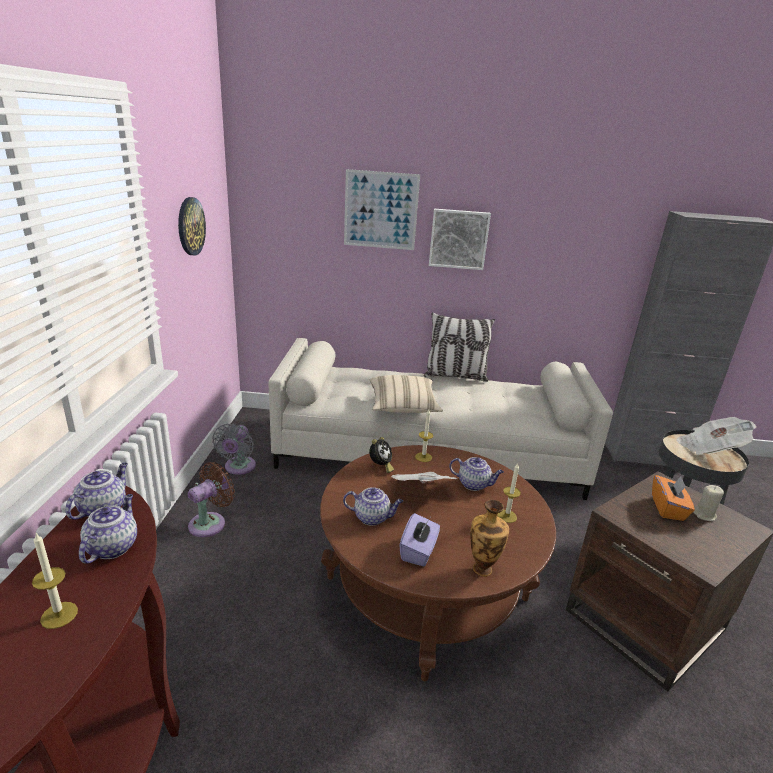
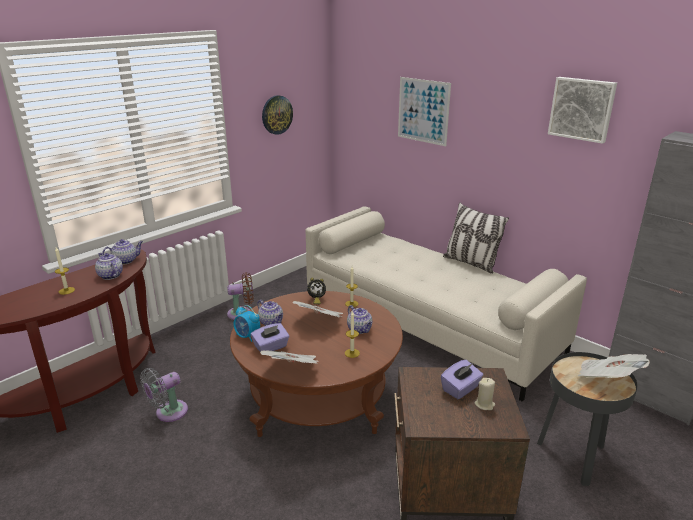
camera: 40 degrees right, 0 degrees up
teapot [79,494,137,564] -> teapot turned 90 degrees counterclockwise [95,253,123,280]
grey fan [212,424,256,475] -> grey fan moved to [140,368,188,422]
beige pillow [370,375,443,413] -> none
picture [429,209,491,270] -> picture moved to [548,77,617,144]
vase [470,500,509,577] -> newspaper [260,351,318,364]
orange tissue box [652,475,695,521] -> purple tissue box [441,360,483,399]
none -> alarm clock [233,305,260,342]

